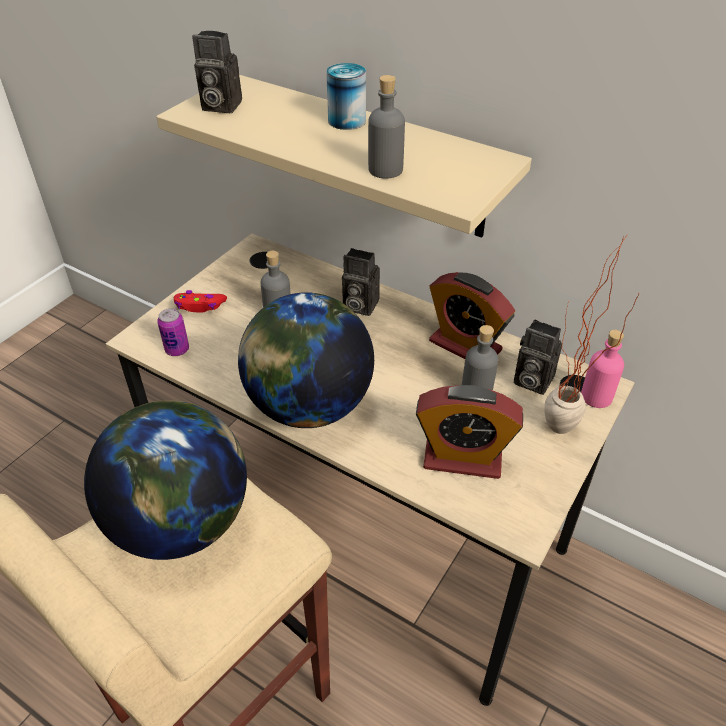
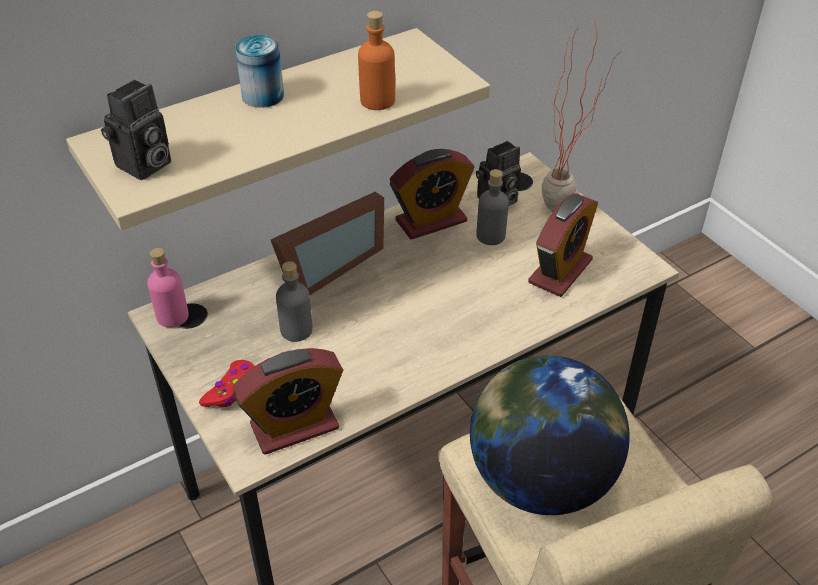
camera: 65 degrees left, 0 degrees up
can [157,308,189,356] -> alarm clock [233,348,343,455]
globe [238,292,374,428] -> none
camera [342,248,380,316] -> picture frame [271,192,384,295]
grey bottle [368,75,405,179] -> orange bottle [358,11,395,110]
pink bottle [581,330,624,408] -> pink bottle moved to [147,248,189,328]

